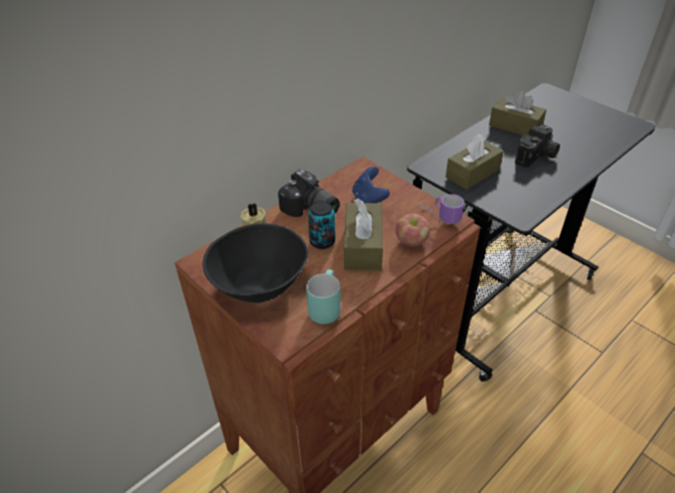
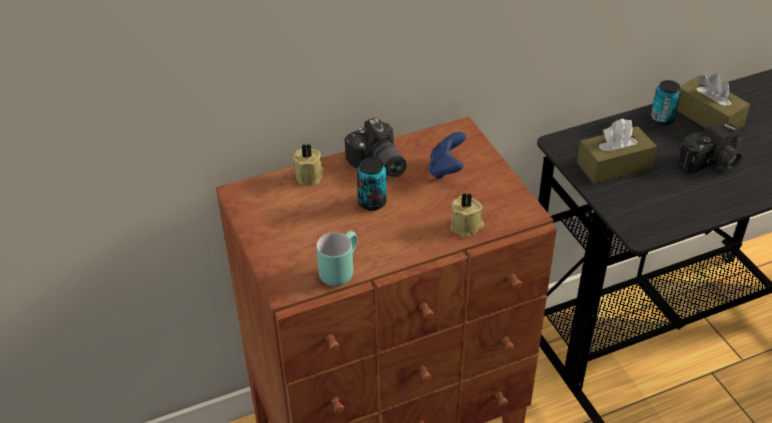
camera: 20 degrees right, 0 degrees up
black bowl [202,223,309,303] -> none
brown tissue box [344,198,383,271] -> none
apple [396,214,430,247] -> beige candle [450,193,484,238]
mug [419,194,464,224] -> none
none -> can [651,80,681,125]

